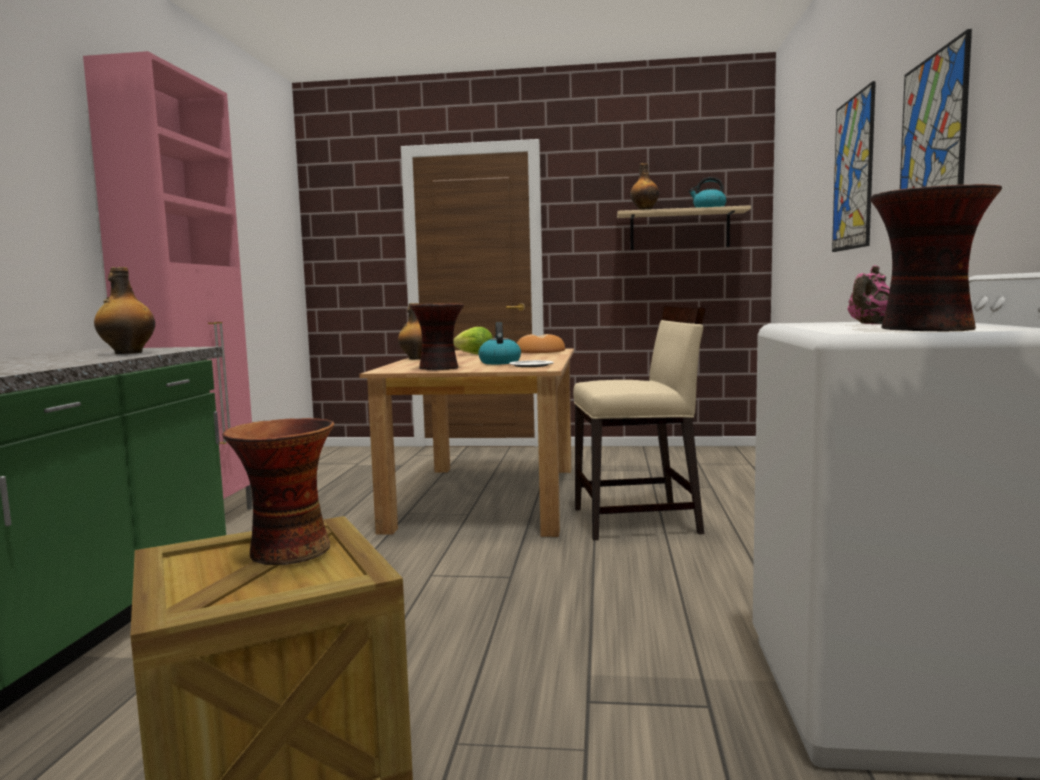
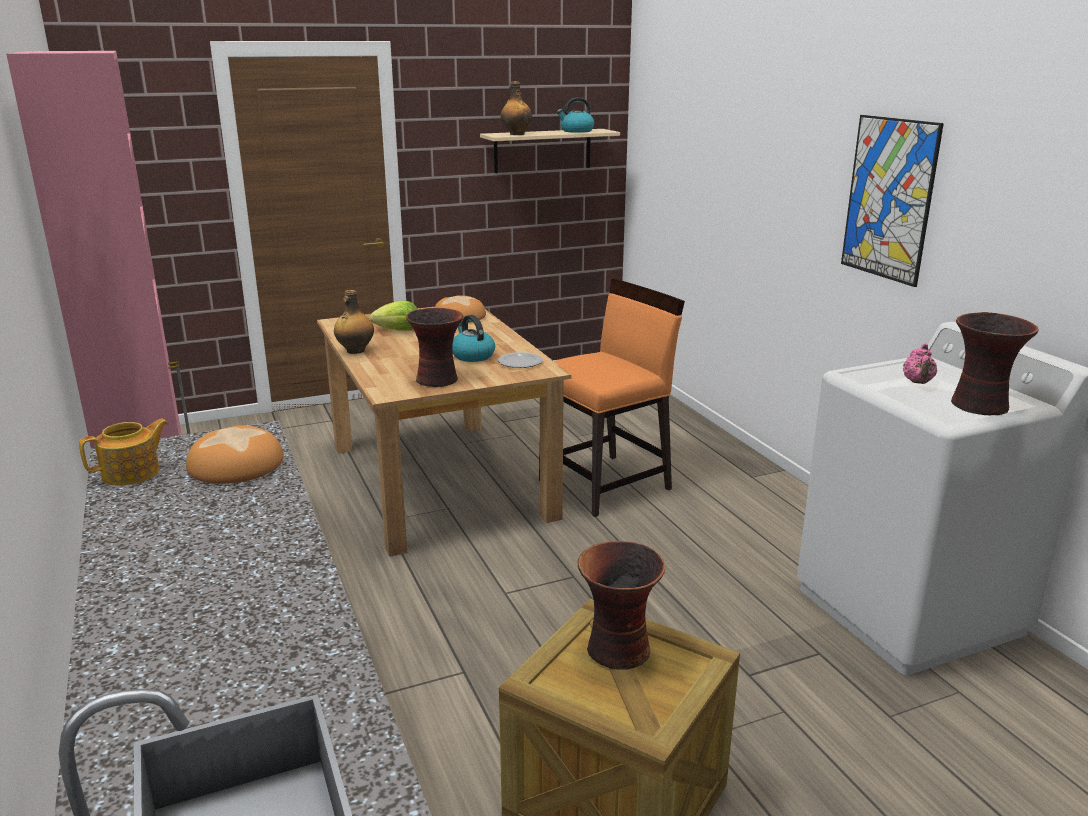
camera: 30 degrees left, 15 degrees up
bottle [94,267,155,354] -> bread [186,425,284,484]
beige chair [573,306,706,540] -> orange chair [539,279,685,517]
picture [832,81,876,252] -> none
none -> teapot [79,419,169,485]

